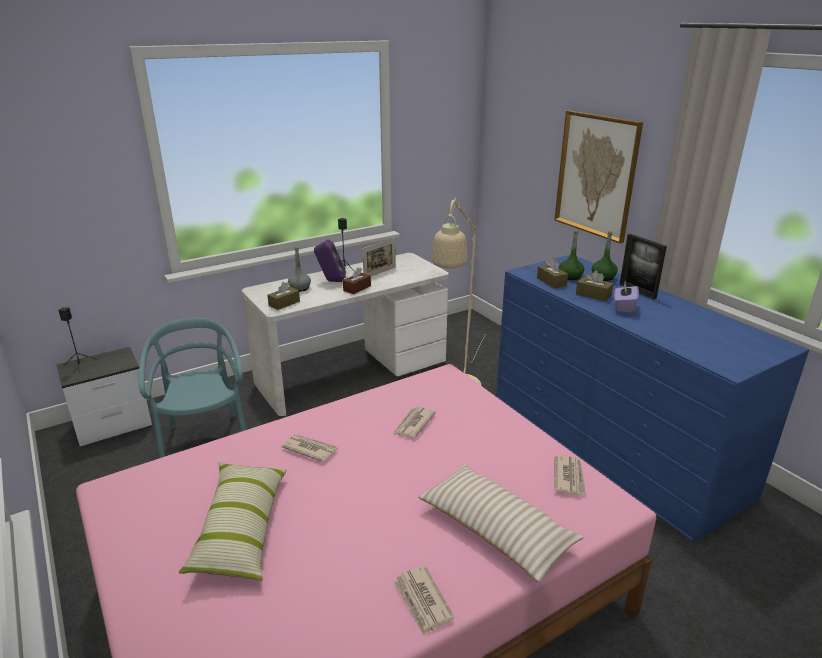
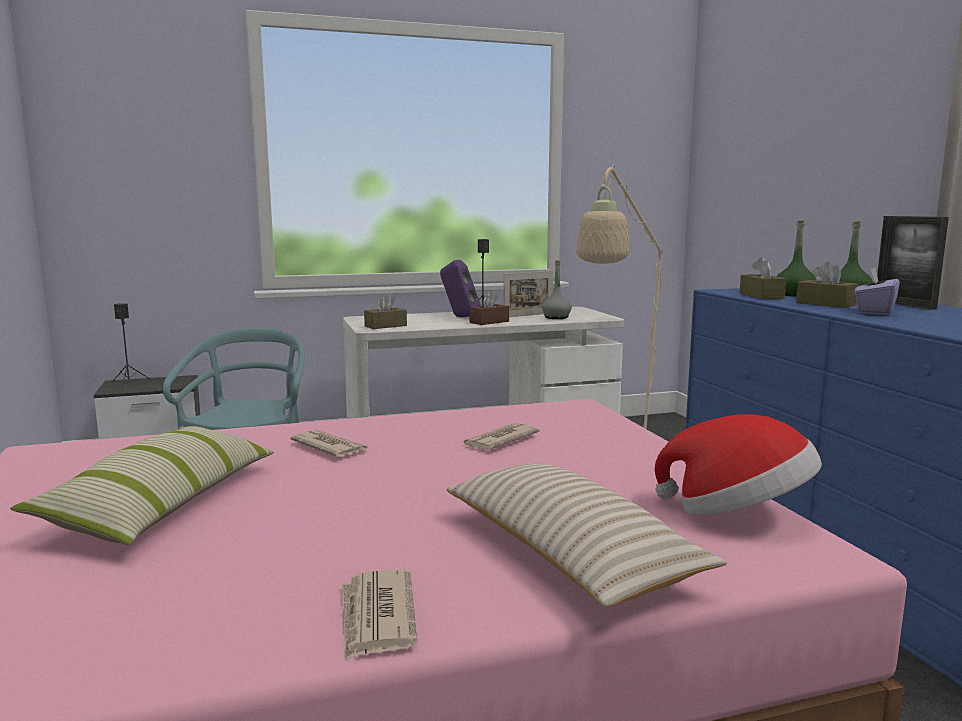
camera: 15 degrees right, 15 degrees down
grey bottle [288,247,311,292] -> grey bottle moved to [542,260,572,319]
picture [554,110,643,243] -> none
newspaper [554,455,586,496] -> hat [655,414,822,515]

